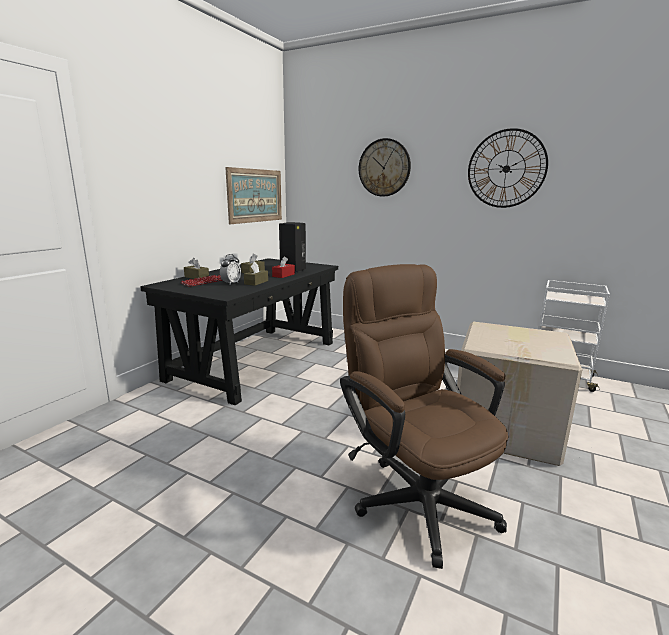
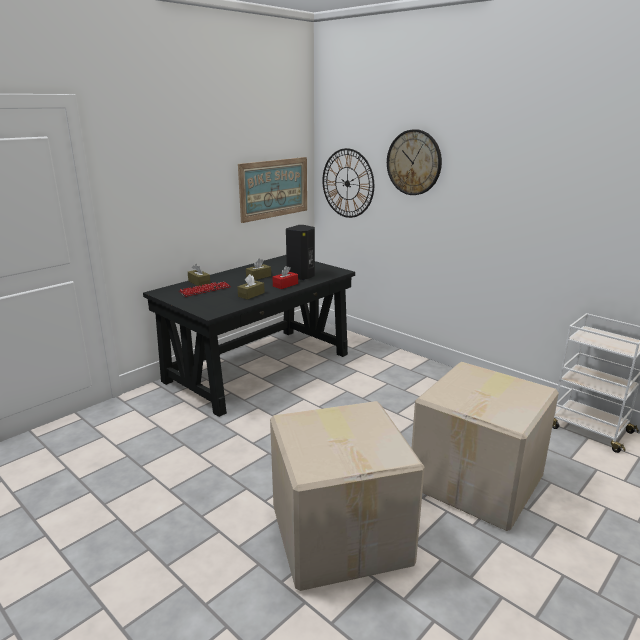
camera: 15 degrees right, 5 degrees up
alarm clock [220,254,241,285] -> none
brown office chair [340,264,508,569] -> cardboard box [270,401,425,591]
wall clock [468,128,548,208] -> wall clock moved to [322,148,374,218]

